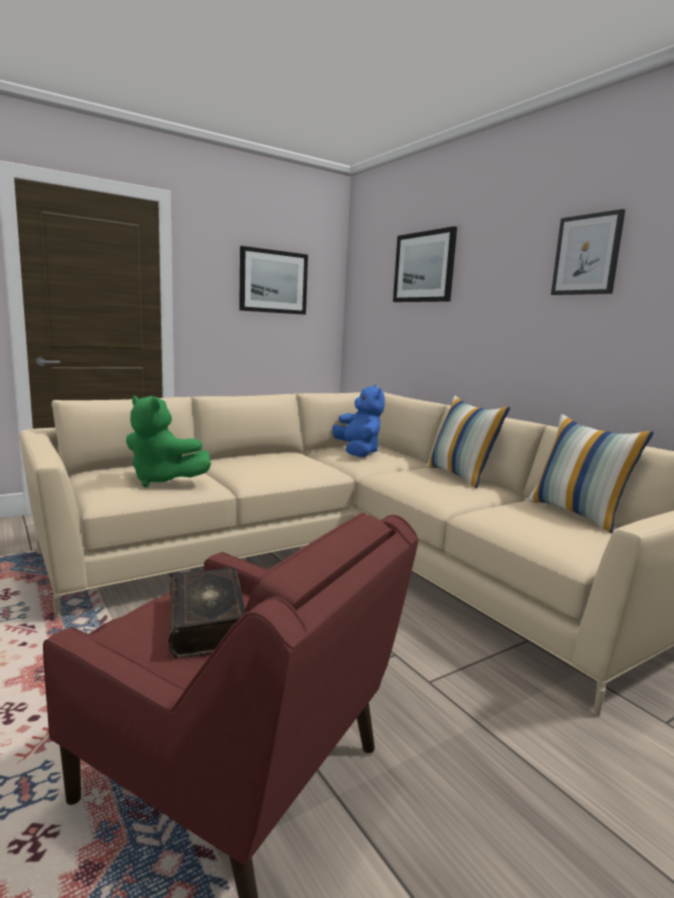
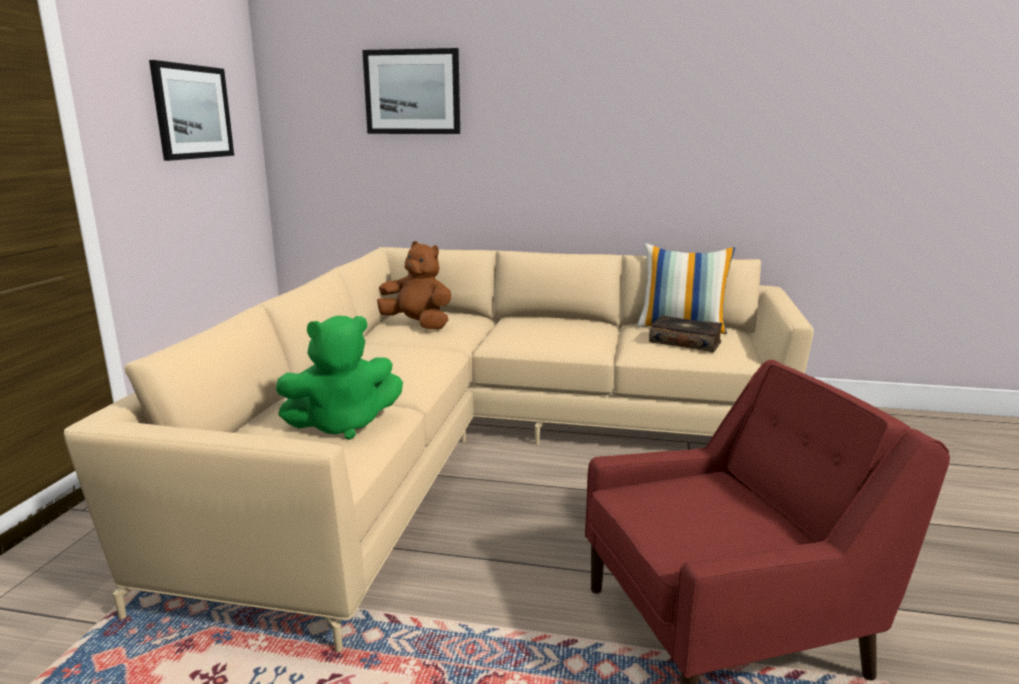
camera: 45 degrees left, 5 degrees up
book [169,568,245,658] -> book moved to [649,316,723,352]
blue plush toy [332,385,385,457] -> brown plush toy [377,241,451,329]
pillow [426,396,510,489] -> none
picture [551,209,625,295] -> none

